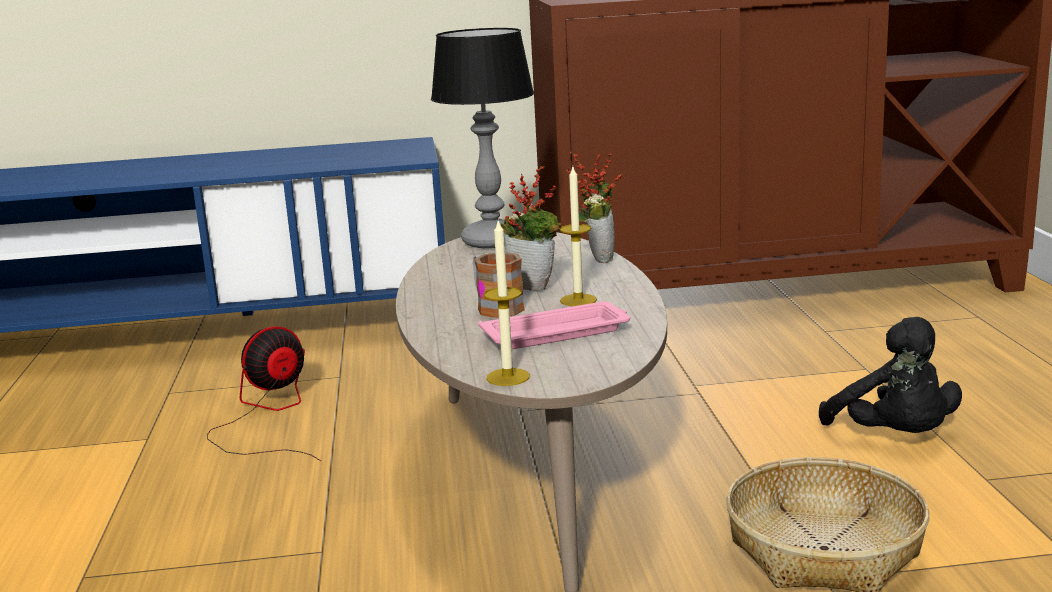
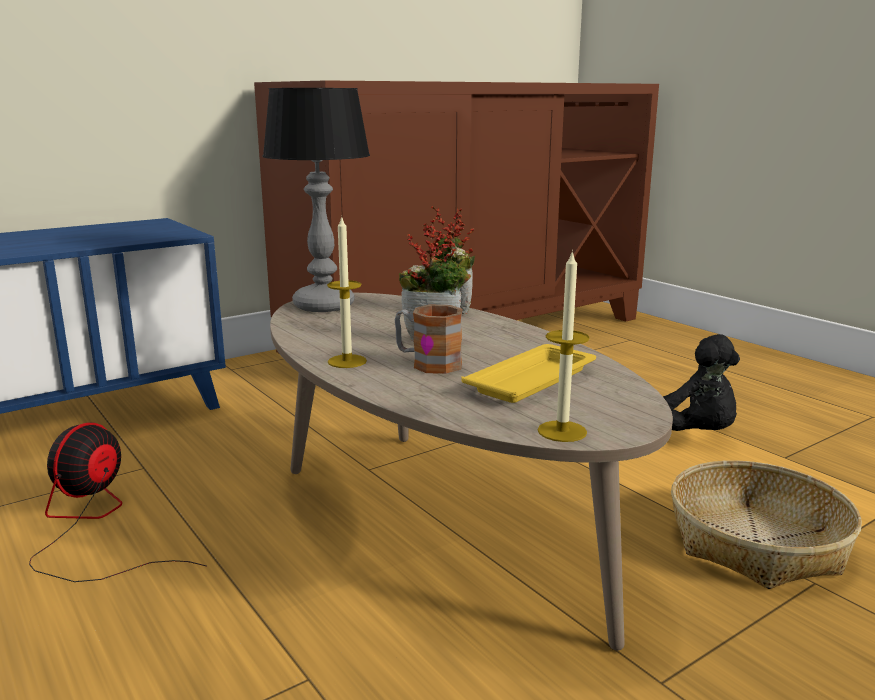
camera: 30 degrees left, 0 degrees up
pink tray [479,301,630,349] -> yellow tray [462,344,596,403]
candle [560,167,597,306] -> candle moved to [327,215,367,368]

